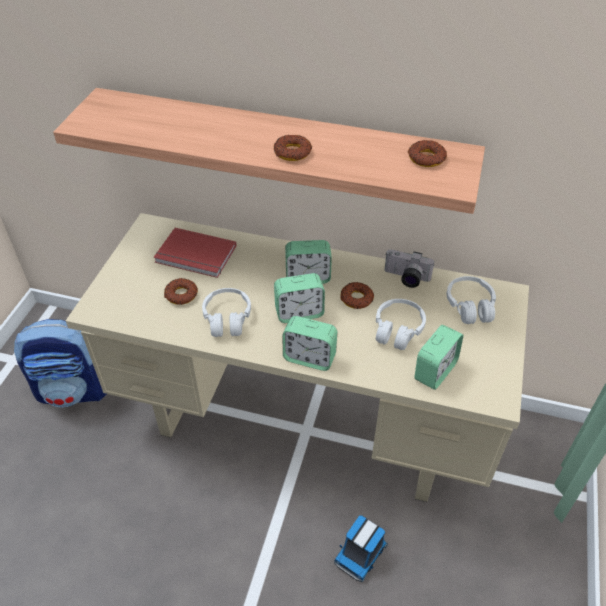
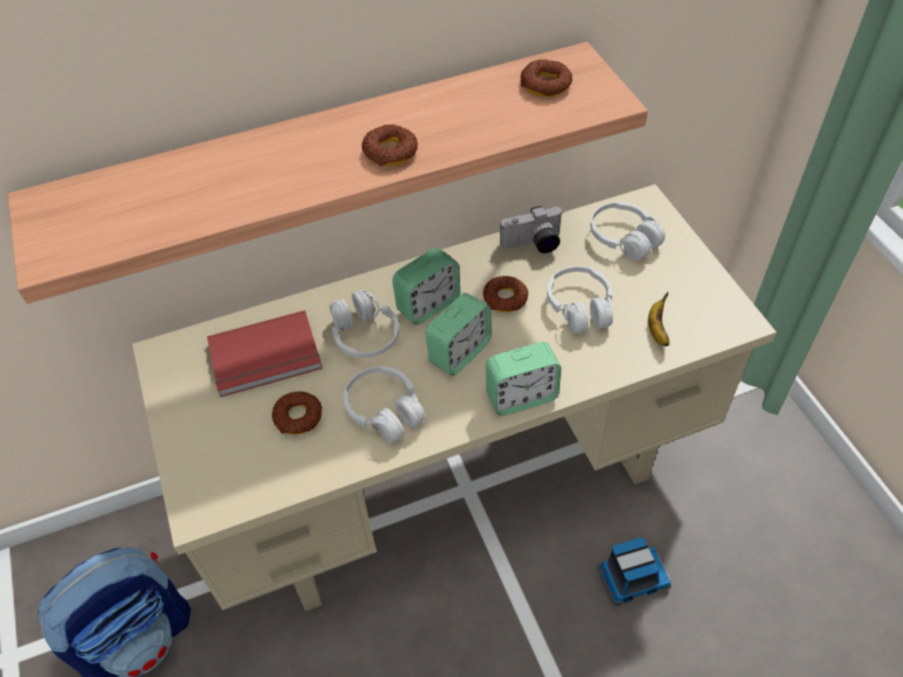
camera: 35 degrees left, 5 degrees up
toy truck [334,515,388,582] -> toy truck turned 105 degrees counterclockwise [598,538,671,605]
alarm clock [414,325,463,390] -> banana [648,292,670,346]
none -> white headphones [329,290,399,358]

